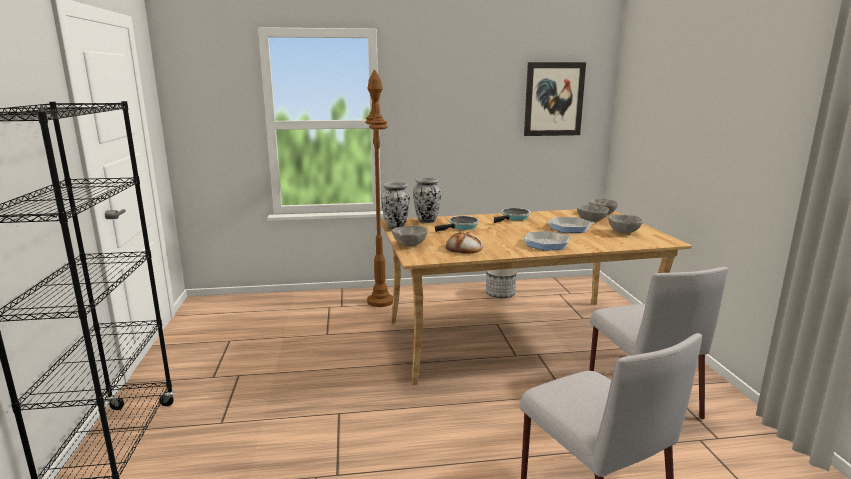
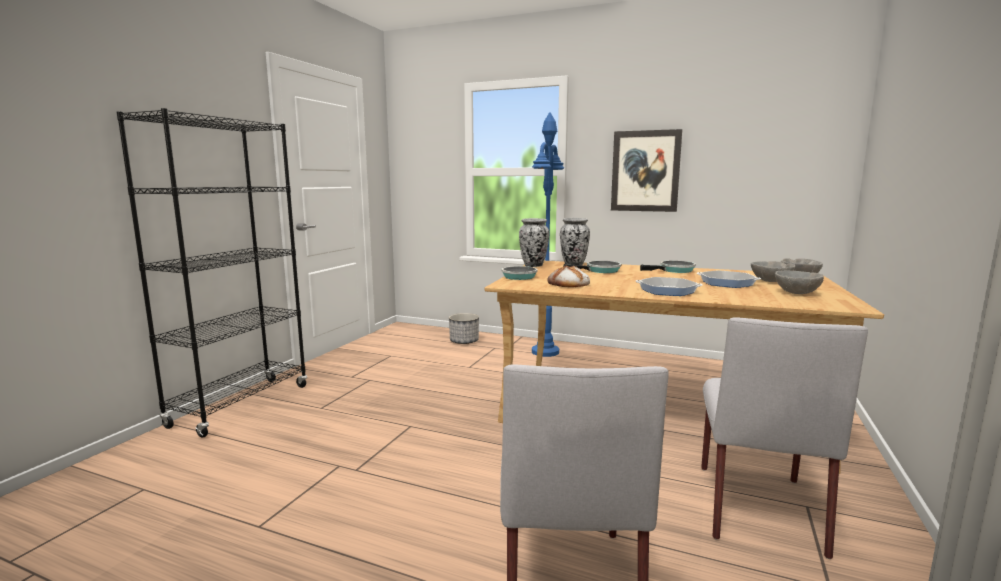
camera: 30 degrees right, 5 degrees down
brown floor lamp [365,69,393,307] -> blue floor lamp [532,112,564,357]
grey bowl [392,225,428,247] -> frying pan [502,262,538,280]
planter [486,269,517,298] -> planter moved to [449,313,479,344]
picture [524,62,586,136] -> picture moved to [611,129,683,212]

